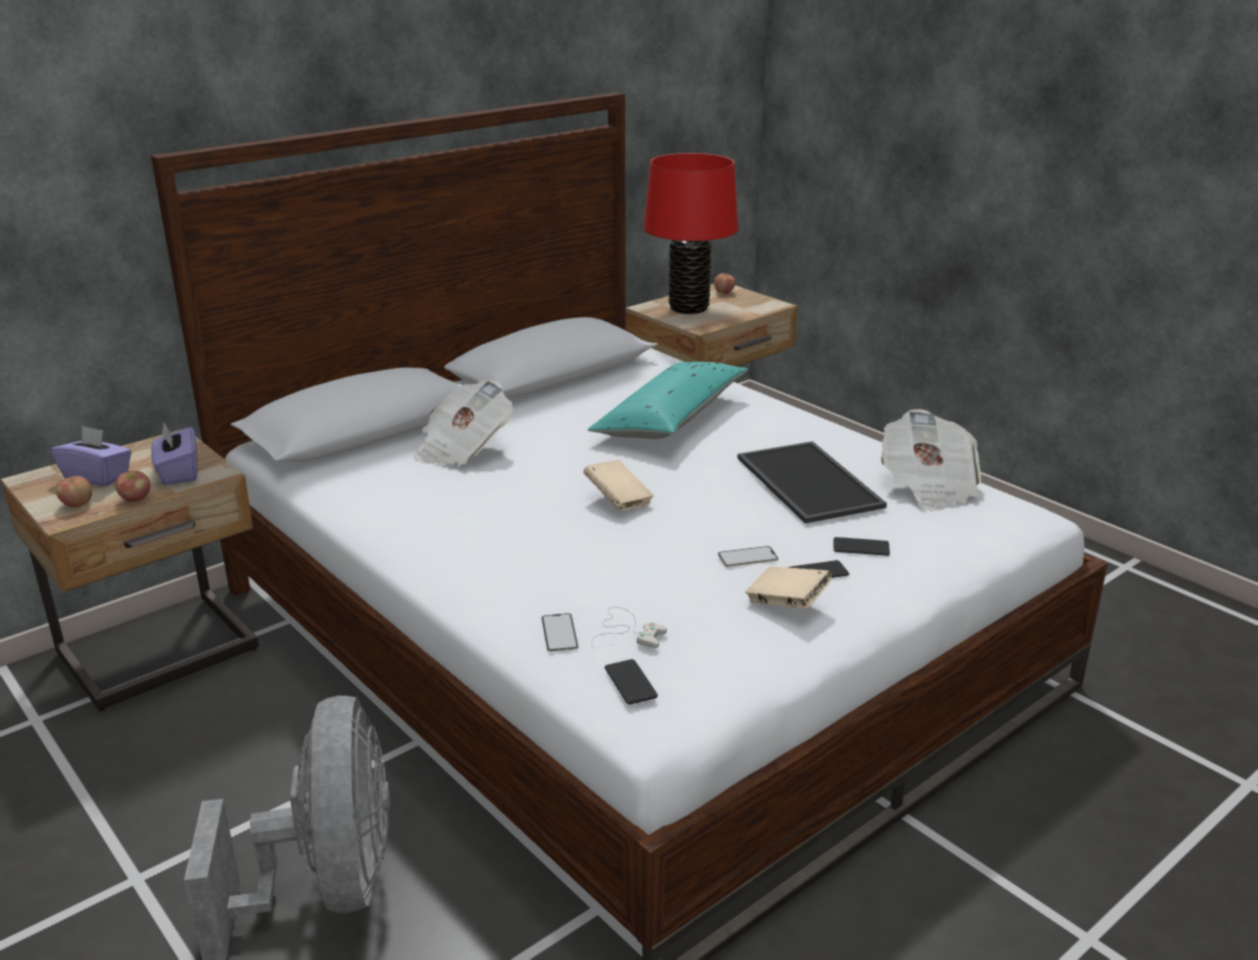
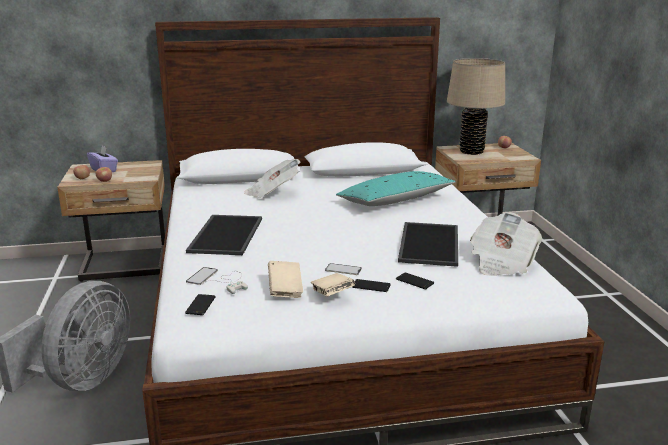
camera: 30 degrees right, 5 degrees down
purple tissue box [151,423,197,485] -> none
beige book [583,460,654,511] -> beige book moved to [268,261,303,298]
red table lamp [644,153,738,314] -> beige table lamp [447,58,505,155]
none -> tray [186,215,262,255]

